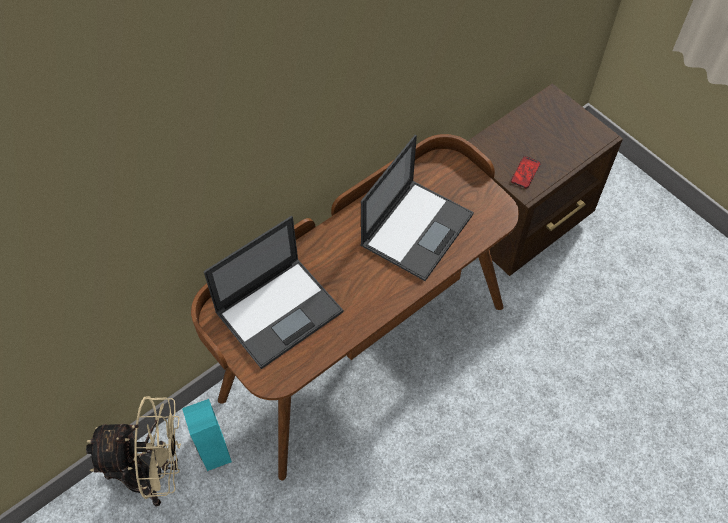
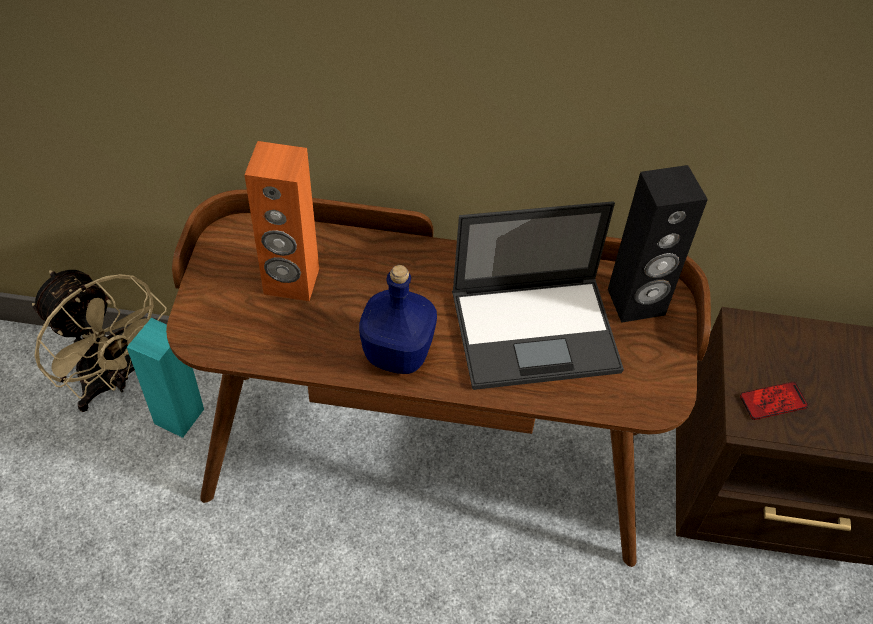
camera: 45 degrees right, 5 degrees down
laptop [204,216,343,369] -> orange speaker [244,141,319,301]
none -> blue bottle [359,265,437,374]
none -> black speaker [608,165,708,323]

